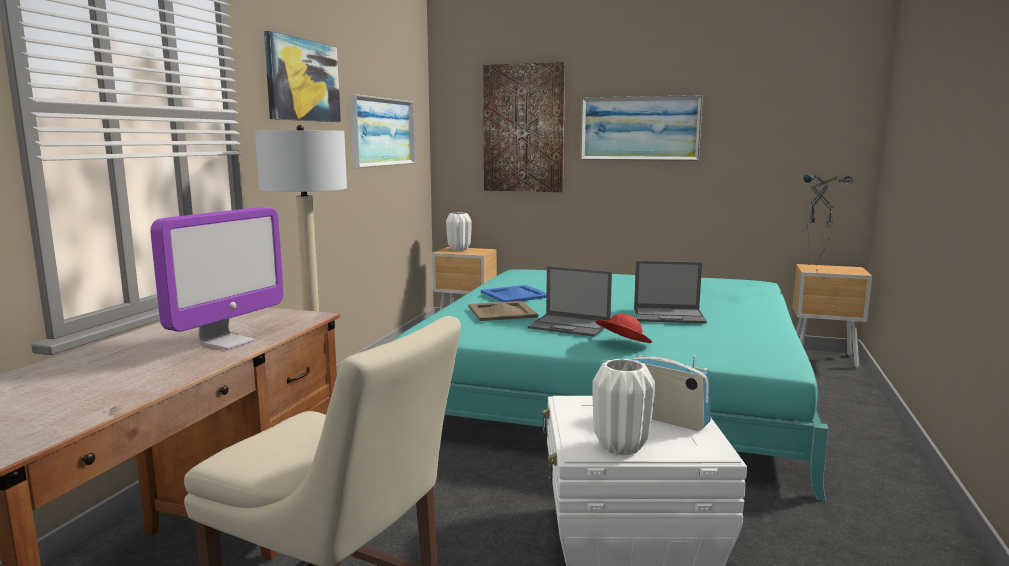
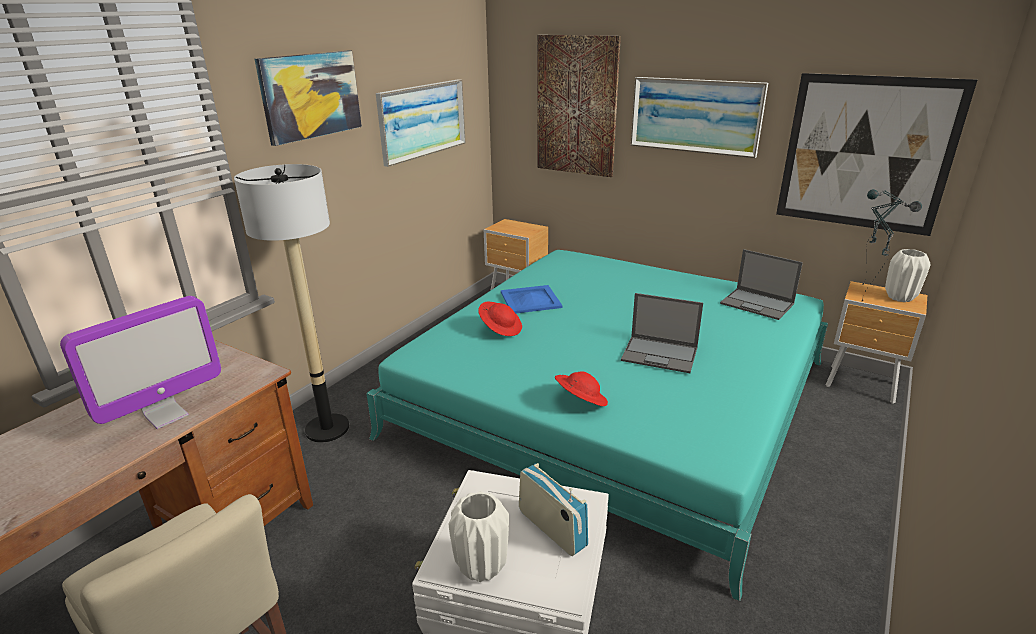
camera: 15 degrees right, 15 degrees up
white vase [446,212,472,251] -> white vase moved to [885,249,931,302]
beige tray [468,301,538,321] -> red hat [478,301,522,336]
laptop [528,266,612,337] -> laptop moved to [720,249,803,320]
none -> picture [776,73,977,236]

